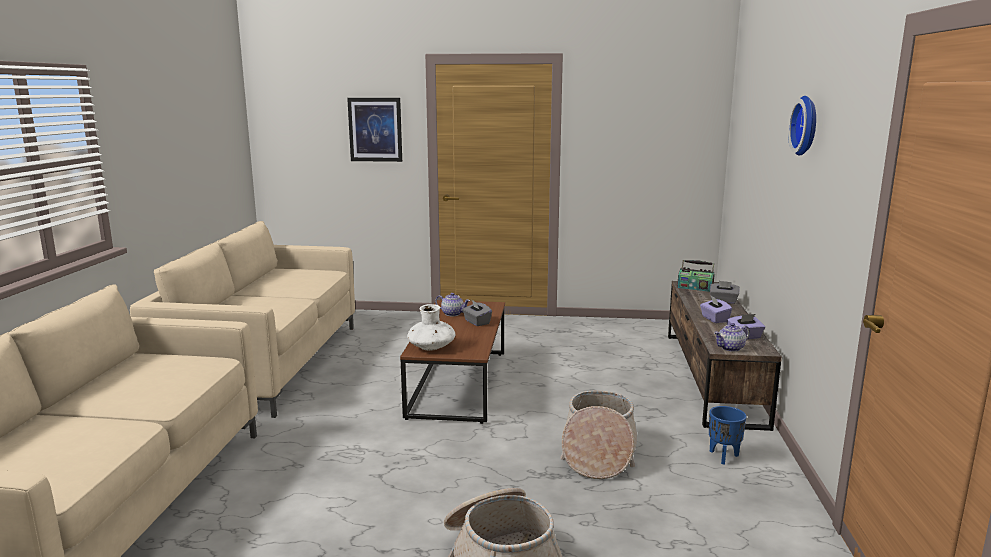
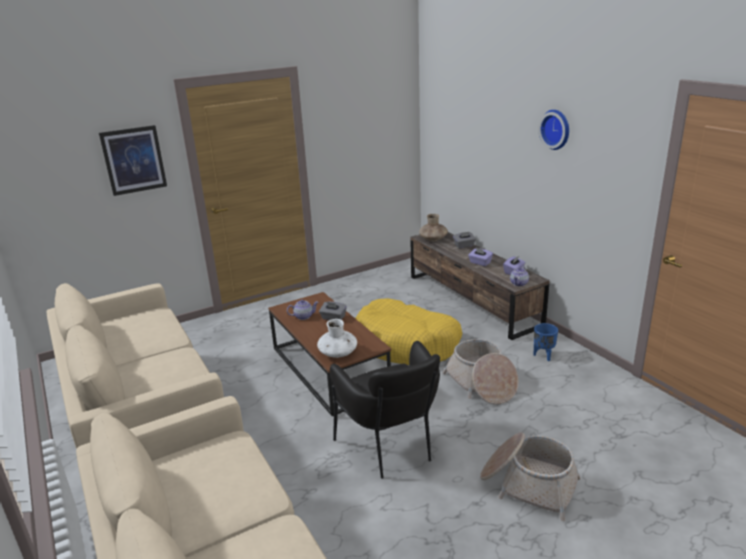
camera: 35 degrees left, 10 degrees up
radio [677,260,715,292] -> brown vase [419,214,448,241]
none -> black armchair [330,341,440,479]
none -> yellow dog bed [355,298,462,365]

